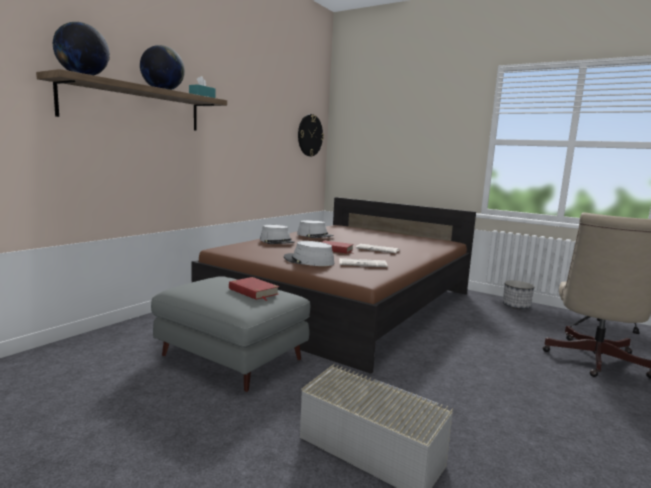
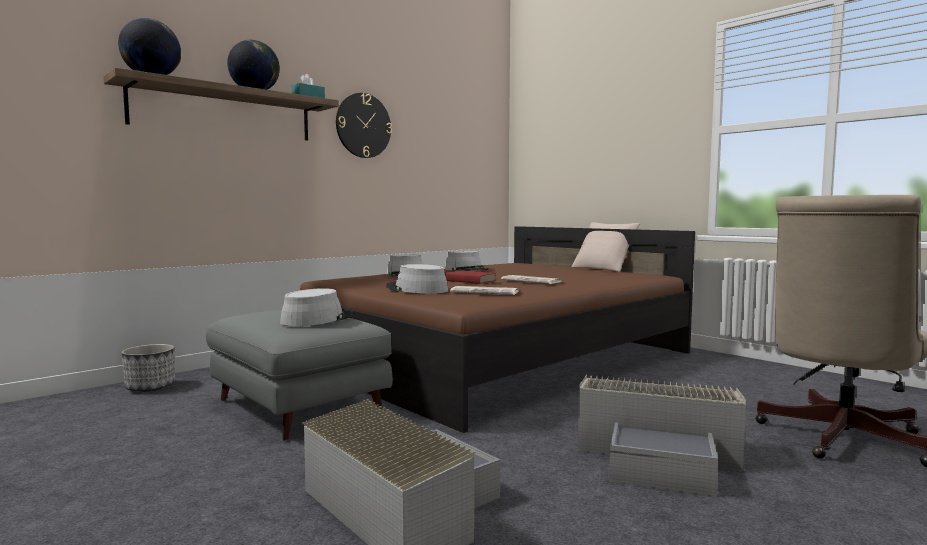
camera: 15 degrees right, 5 degrees down
red book [229,277,279,301] -> grey hat [280,288,353,326]
wall clock [298,114,324,156] -> wall clock moved to [336,93,392,158]
planter [503,281,534,309] -> planter moved to [122,344,175,392]
none -> beige pillow [572,222,640,272]
none -> grey storage box [578,374,746,497]

